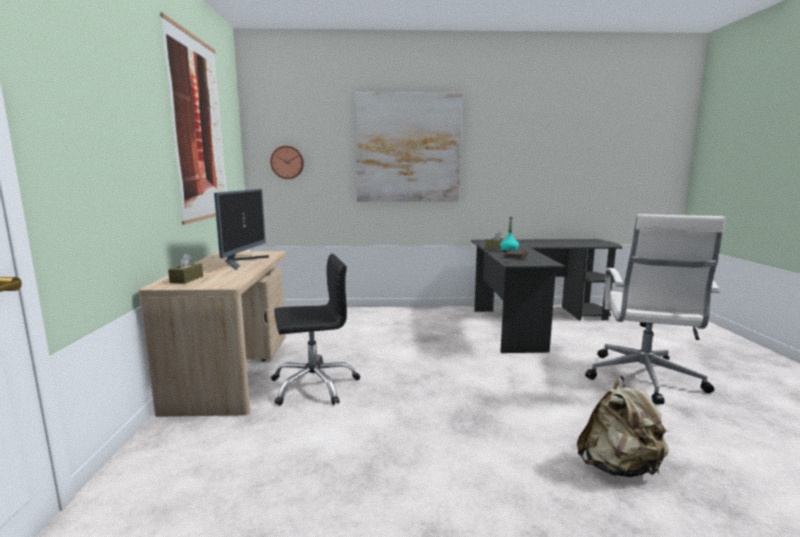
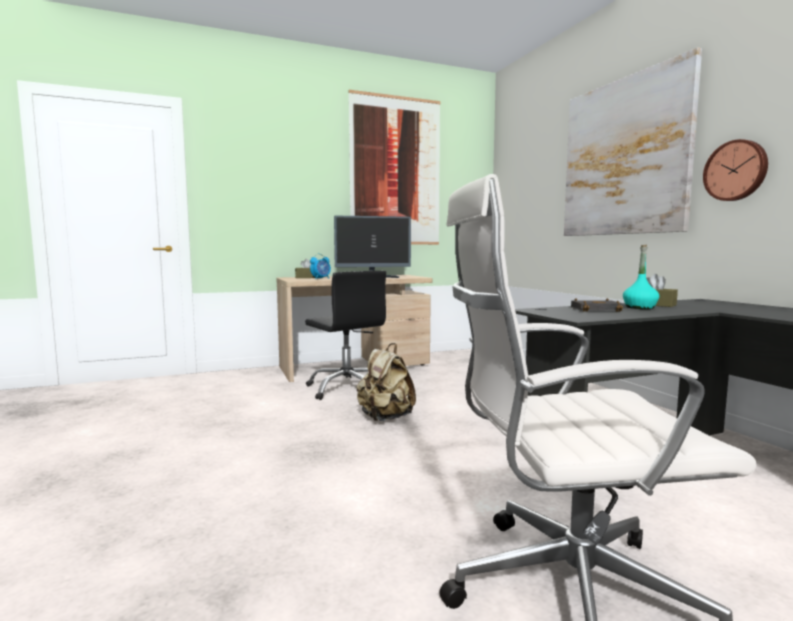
camera: 70 degrees right, 5 degrees down
wall clock [270,146,304,179] -> wall clock moved to [703,139,768,201]
beige backpack [577,376,669,477] -> beige backpack moved to [356,343,416,421]
none -> alarm clock [310,254,331,279]

